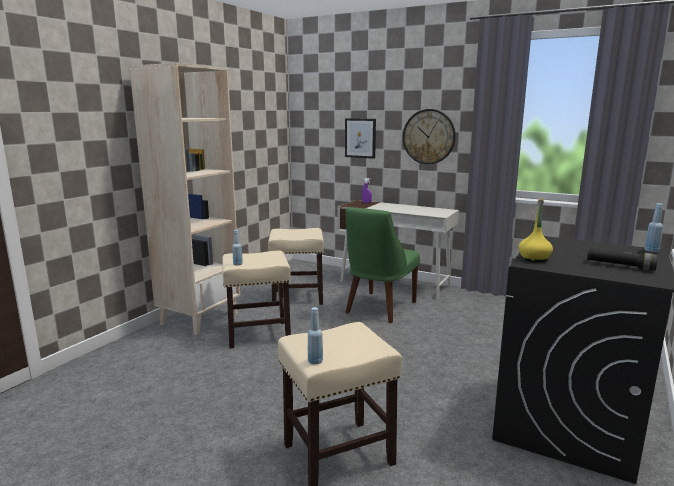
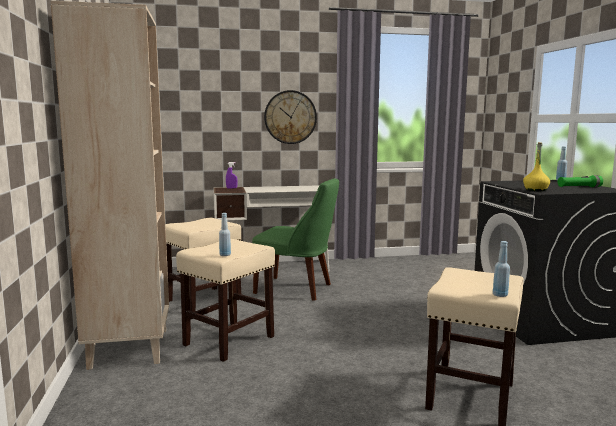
camera: 40 degrees left, 5 degrees down
picture [345,118,376,159] -> none
green chair [345,207,420,323] -> green chair turned 60 degrees counterclockwise [252,178,339,301]
black flashlight [587,247,658,271] -> green flashlight [558,175,603,187]

